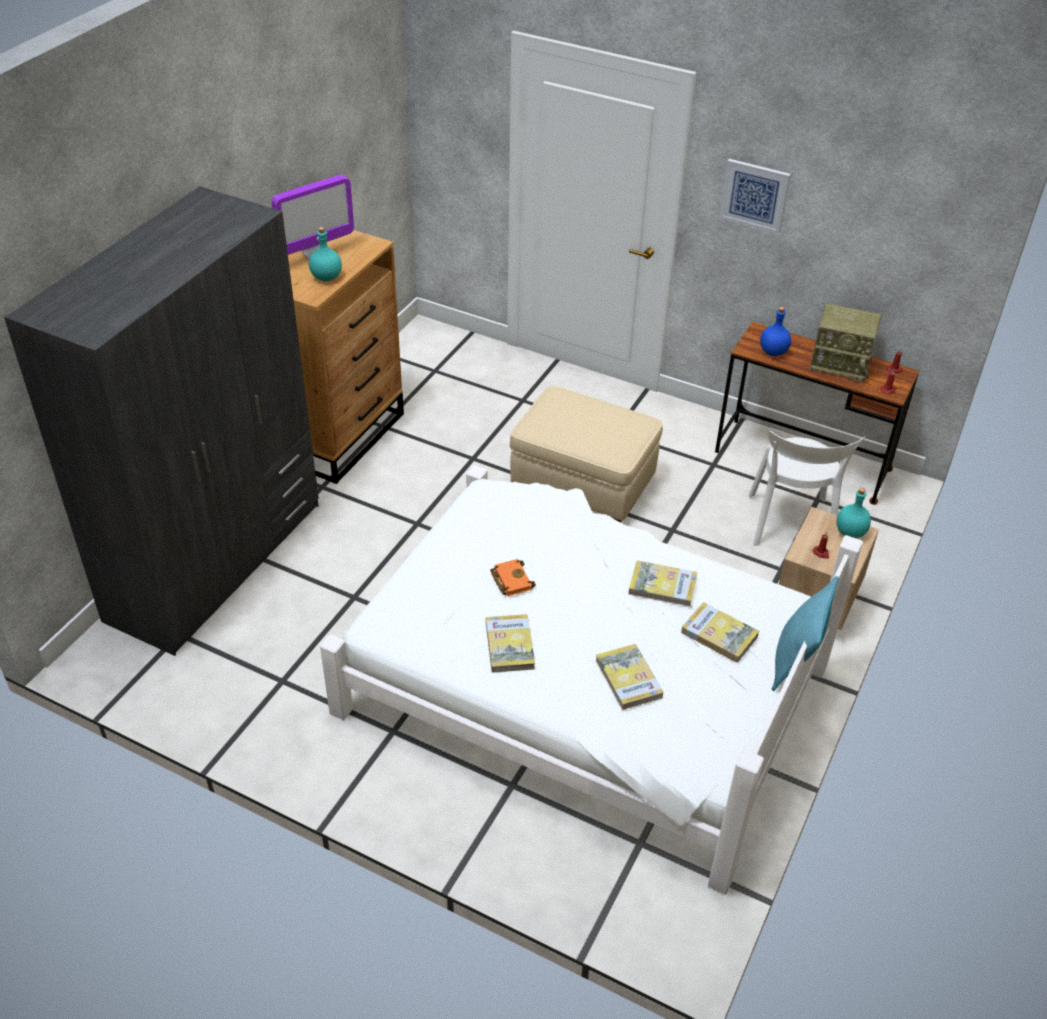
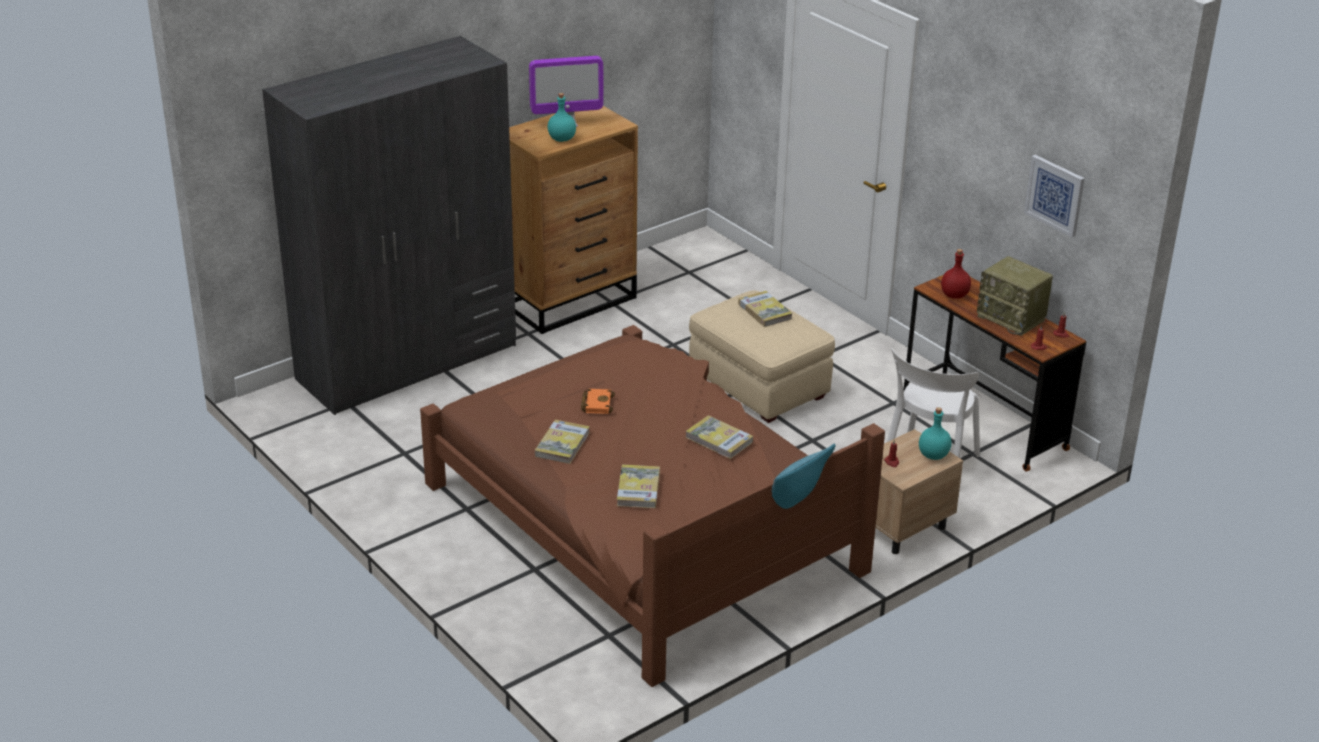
camera: 25 degrees right, 10 degrees down
white bed [320,465,863,895] -> brown bed [420,325,885,687]
book [681,602,759,663] -> book moved to [738,291,793,327]
picture [719,159,791,234] -> picture moved to [1024,155,1085,237]
blue bottle [760,307,791,356] -> red bottle [941,249,971,299]

